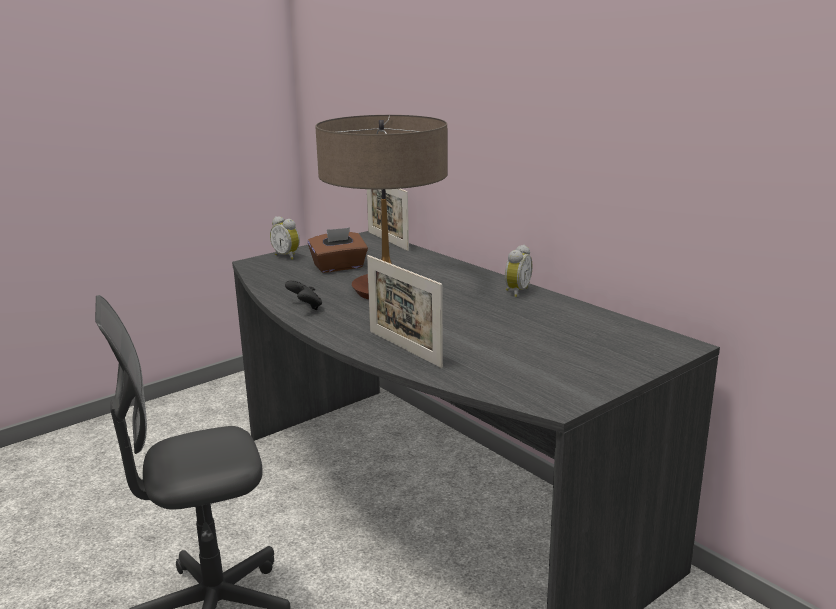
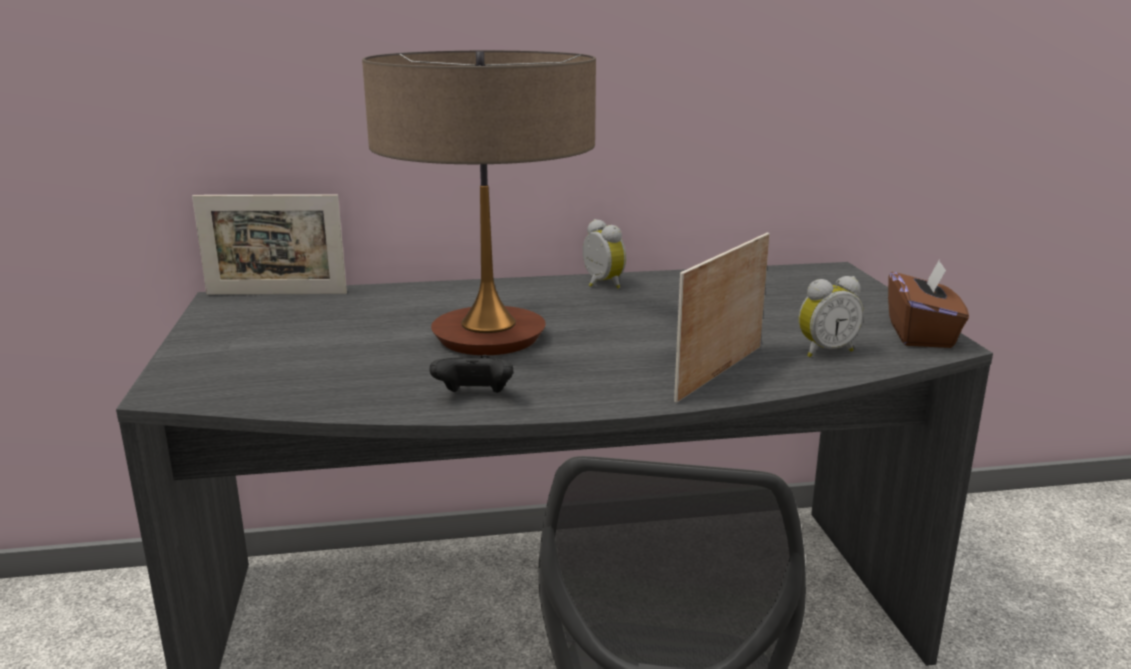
camera: 60 degrees left, 0 degrees up
alarm clock [270,216,300,260] -> alarm clock moved to [799,276,864,357]
brown tissue box [308,227,368,273] -> brown tissue box moved to [888,259,969,348]
picture frame [367,255,443,368] -> picture frame turned 135 degrees clockwise [674,233,769,403]

